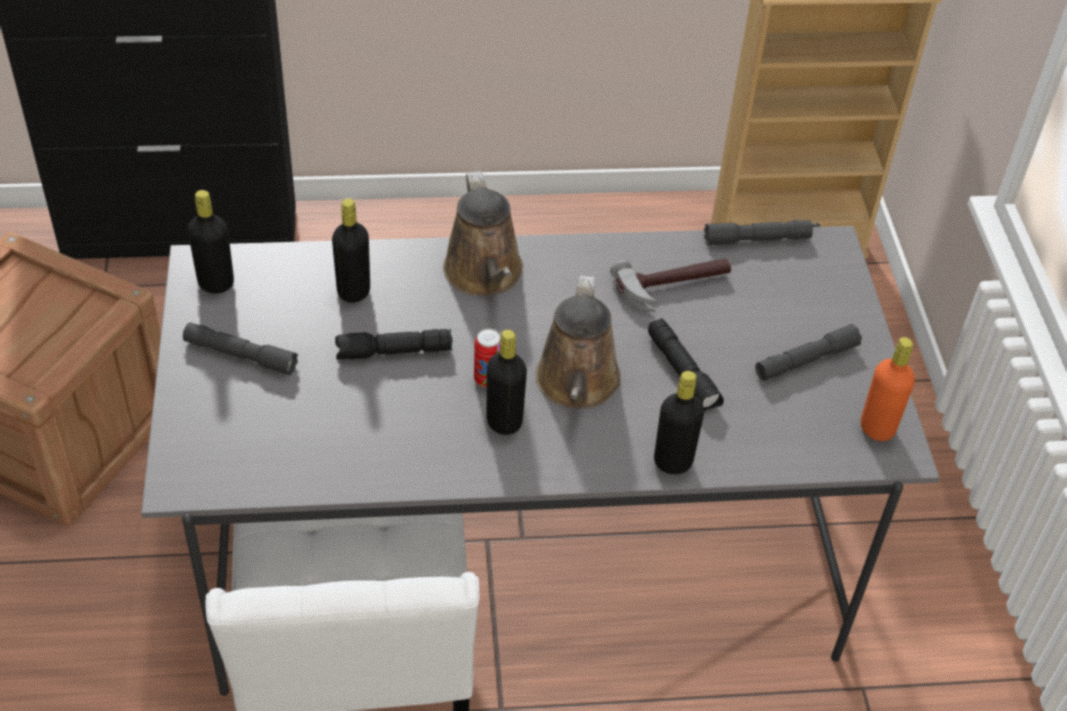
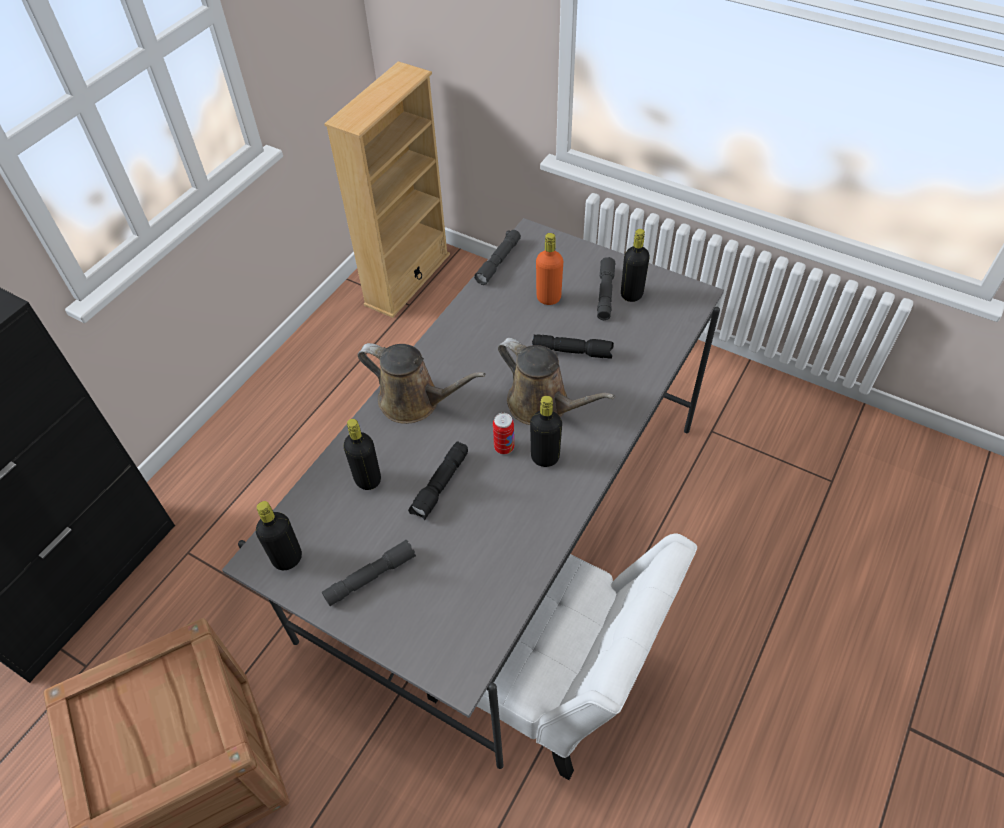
camera: 50 degrees left, 5 degrees up
hammer [610,258,731,312] -> none
black bottle [654,371,704,474] -> black bottle moved to [621,229,650,302]
orange bottle [861,337,915,441] -> orange bottle moved to [536,233,563,305]

